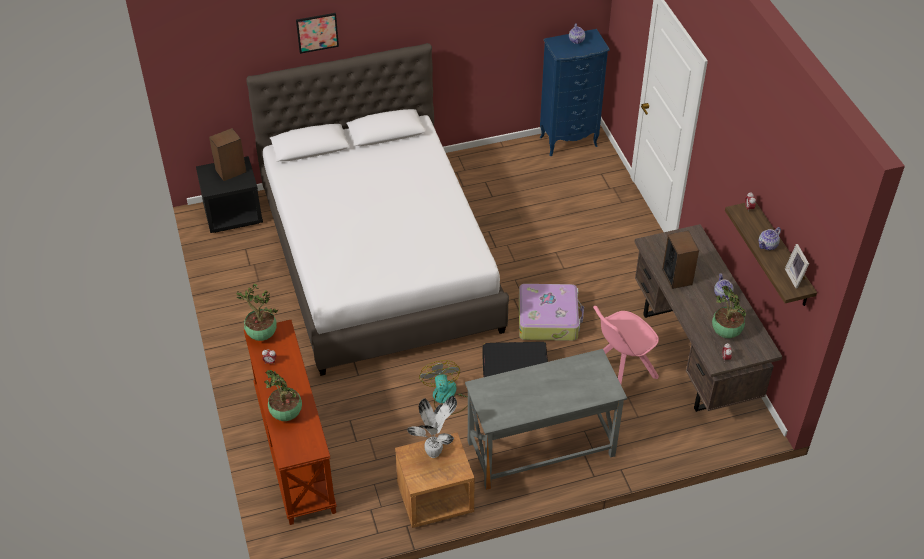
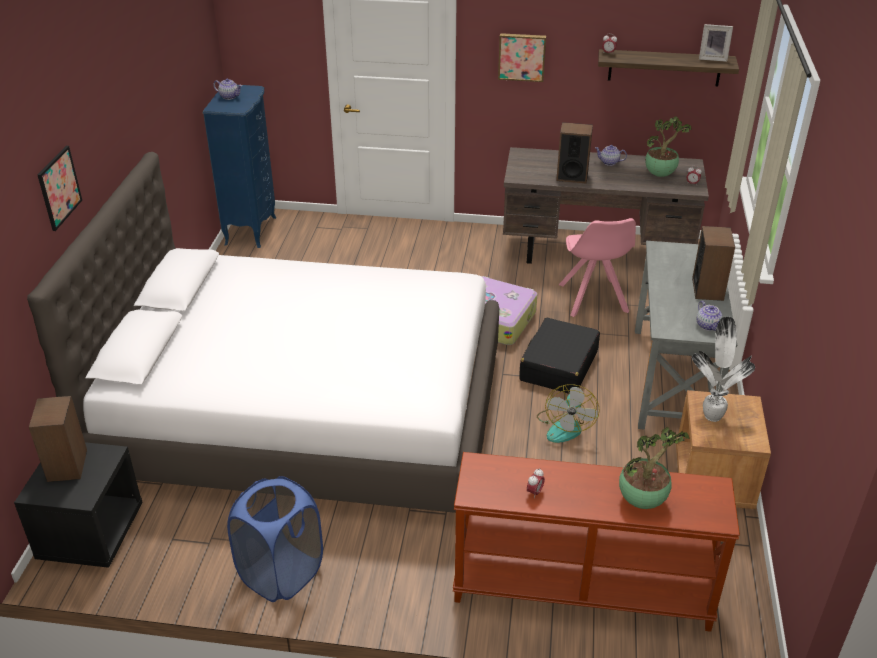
camera: 65 degrees left, 10 degrees down
potted plant [236,284,278,341] -> none
fan [419,360,468,415] -> fan turned 90 degrees counterclockwise [537,384,600,443]
teapot [759,227,781,250] -> teapot moved to [697,301,723,331]
none -> blue laundry basket [227,476,323,602]
none -> picture [498,33,546,82]
none -> speaker [692,226,735,301]

